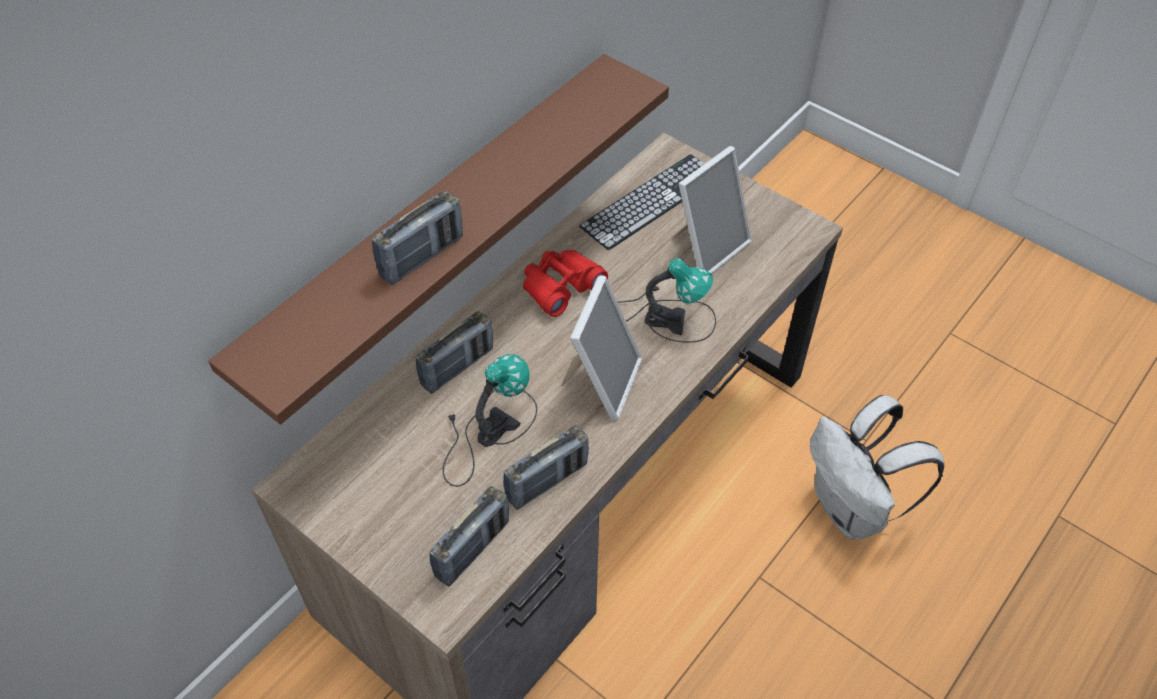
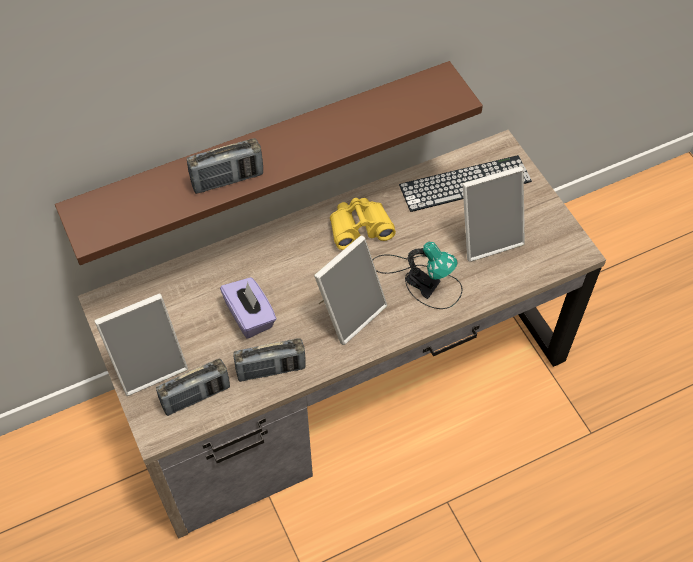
camera: 25 degrees right, 5 degrees up
radio [415,311,493,394] -> none
table lamp [443,354,537,487] -> purple tissue box [220,277,277,339]
red binoculars [523,250,608,317] -> yellow binoculars [330,198,396,250]
white backpack [810,395,945,540] -> none
none -> picture frame [95,294,188,396]

